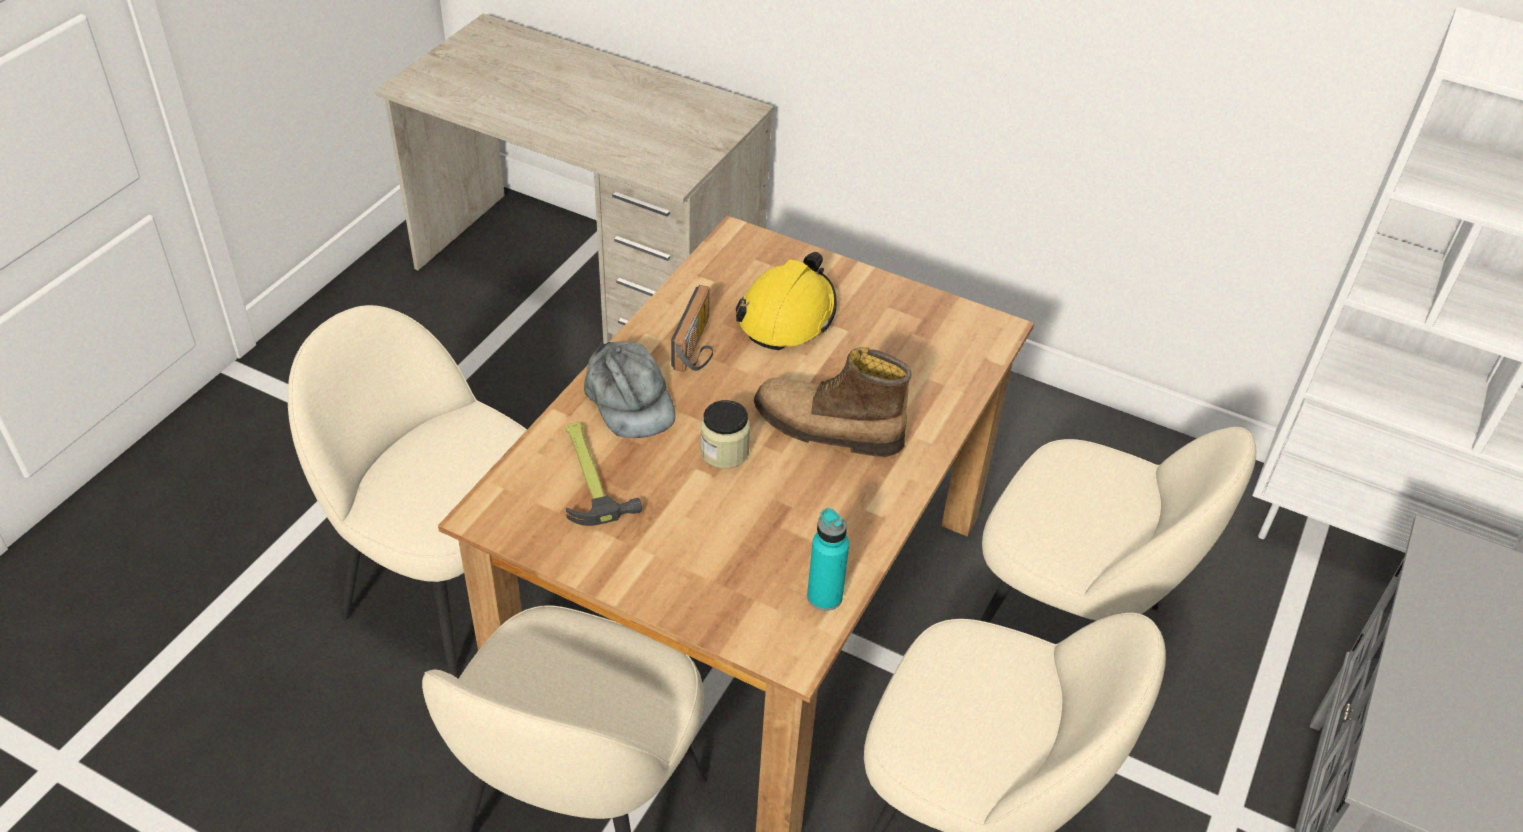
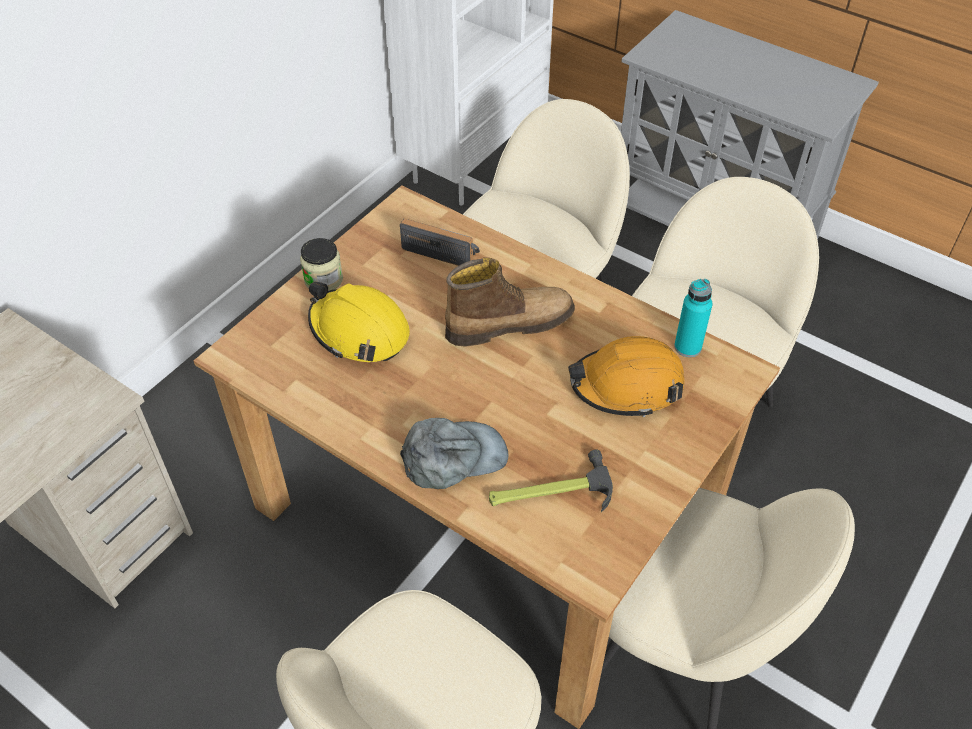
camera: 80 degrees left, 5 degrees up
radio [671,285,713,372] -> radio moved to [400,219,480,266]
jar [700,400,750,469] -> jar moved to [300,238,343,291]
boot [754,348,911,457] -> boot turned 135 degrees counterclockwise [445,257,575,347]
none -> orange hard hat [568,336,685,417]

